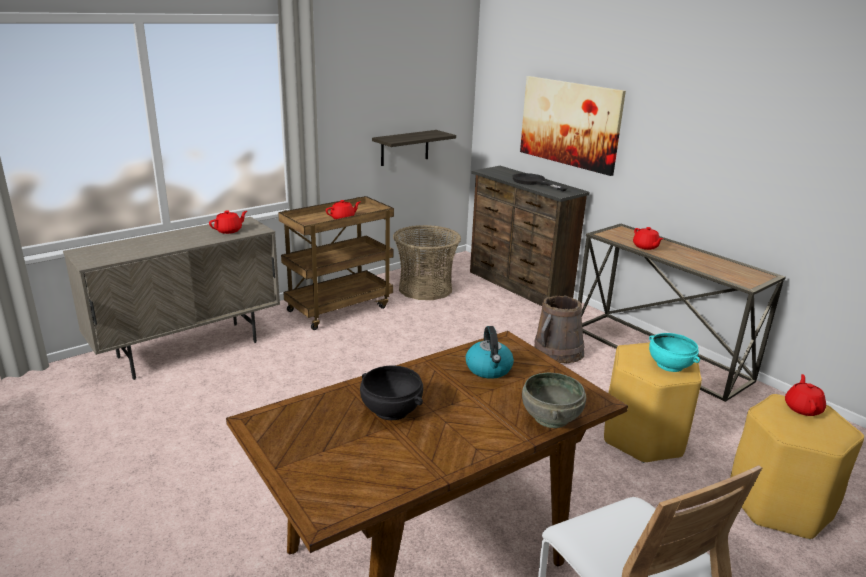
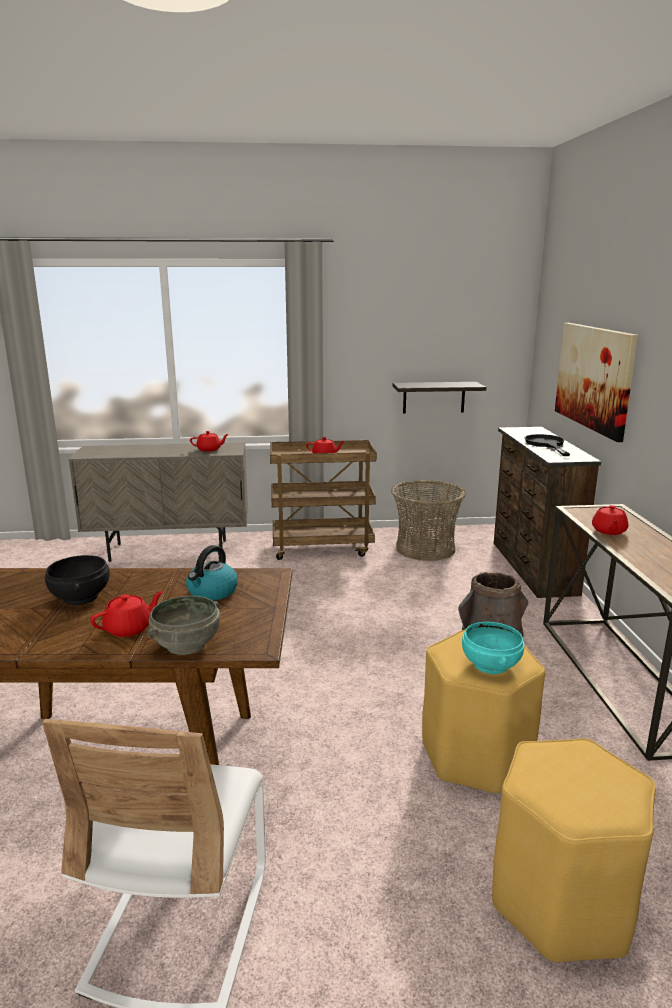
camera: 35 degrees right, 5 degrees down
red teapot [785,374,826,416] -> red teapot moved to [90,591,163,637]

